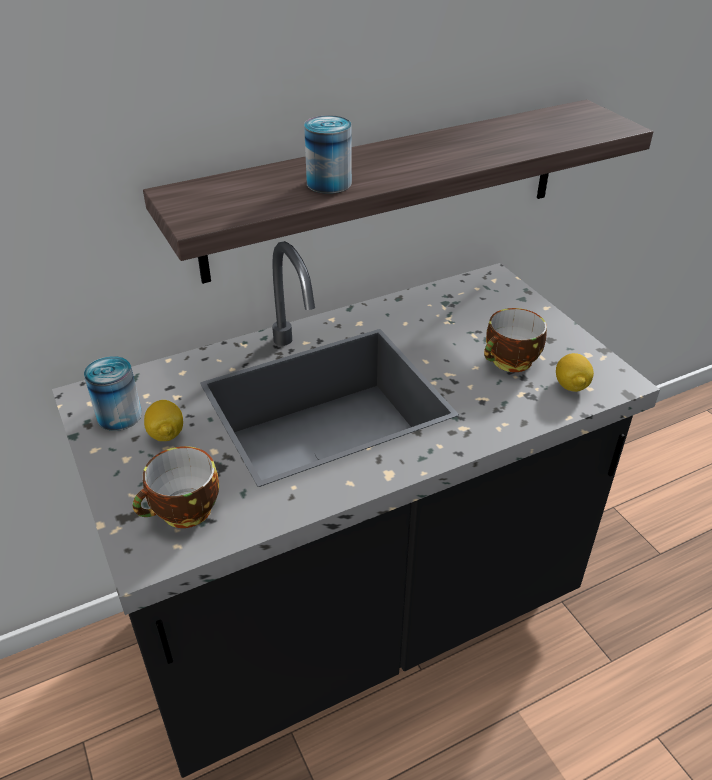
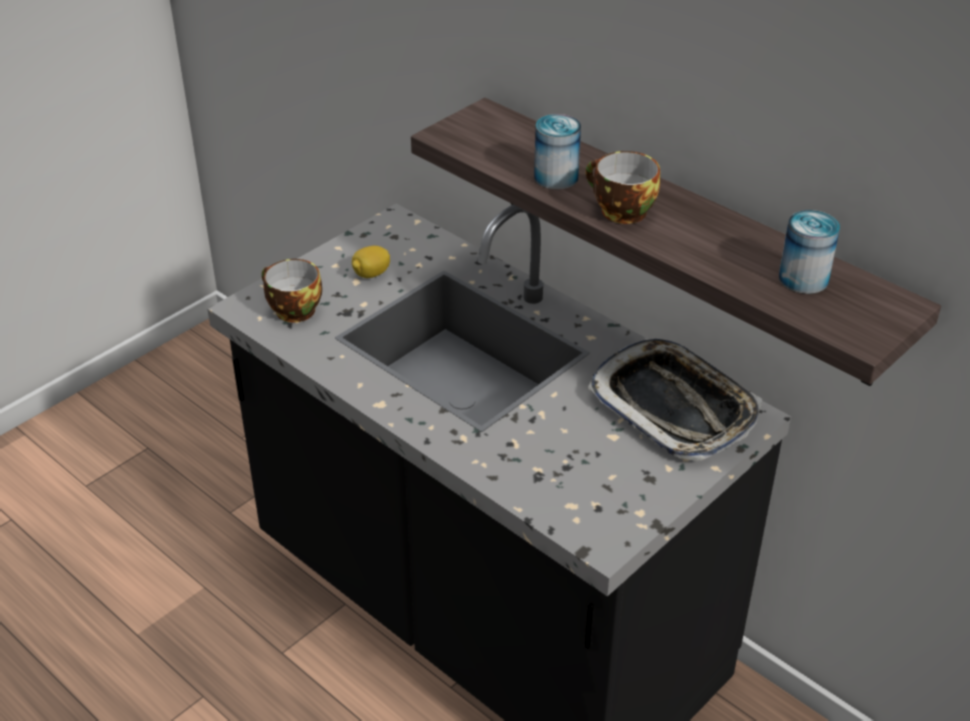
camera: 70 degrees right, 0 degrees up
can [84,356,142,431] -> can moved to [779,210,840,294]
cup [484,308,547,372] -> cup moved to [585,151,660,224]
lemon [556,353,594,392] -> none
none -> tray [587,339,762,461]

